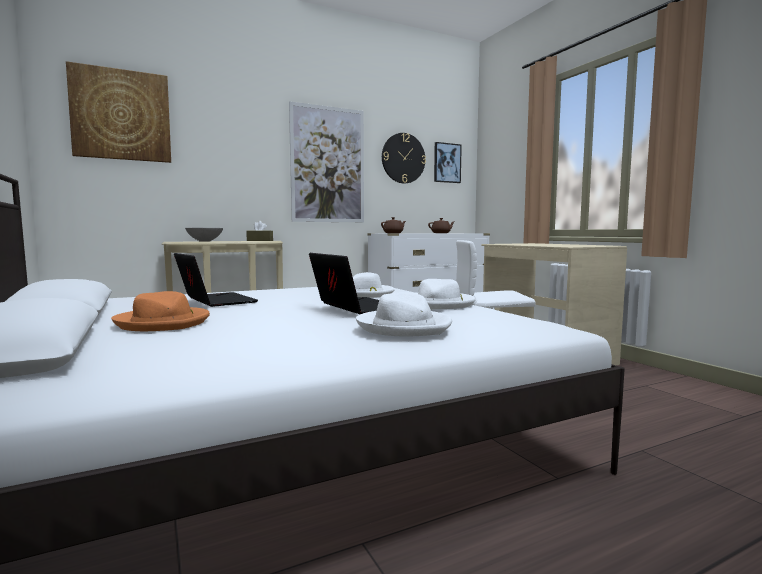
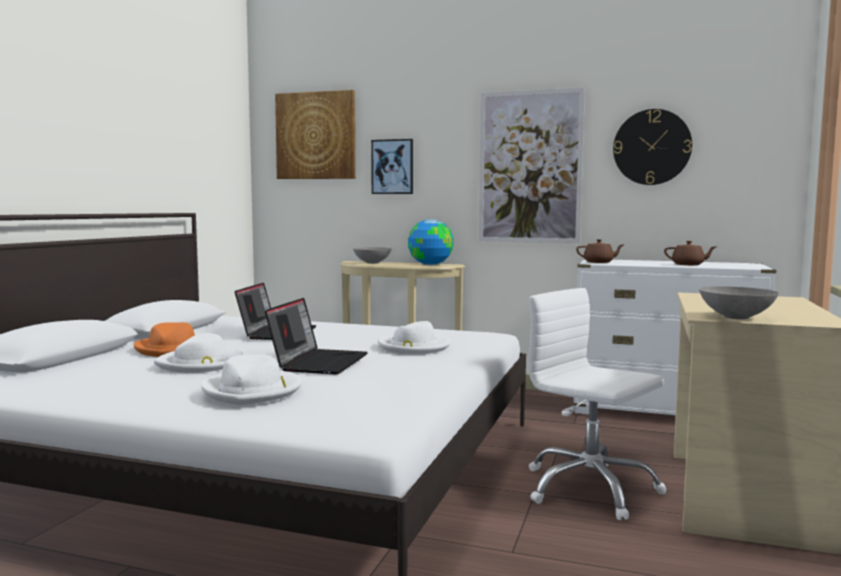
camera: 45 degrees right, 0 degrees up
brown tissue box [246,221,273,241] -> globe [408,219,453,265]
white hat [415,279,476,309] -> white hat moved to [154,333,244,373]
picture [434,142,462,183] -> picture moved to [371,139,413,194]
none -> grey bowl [699,287,779,319]

